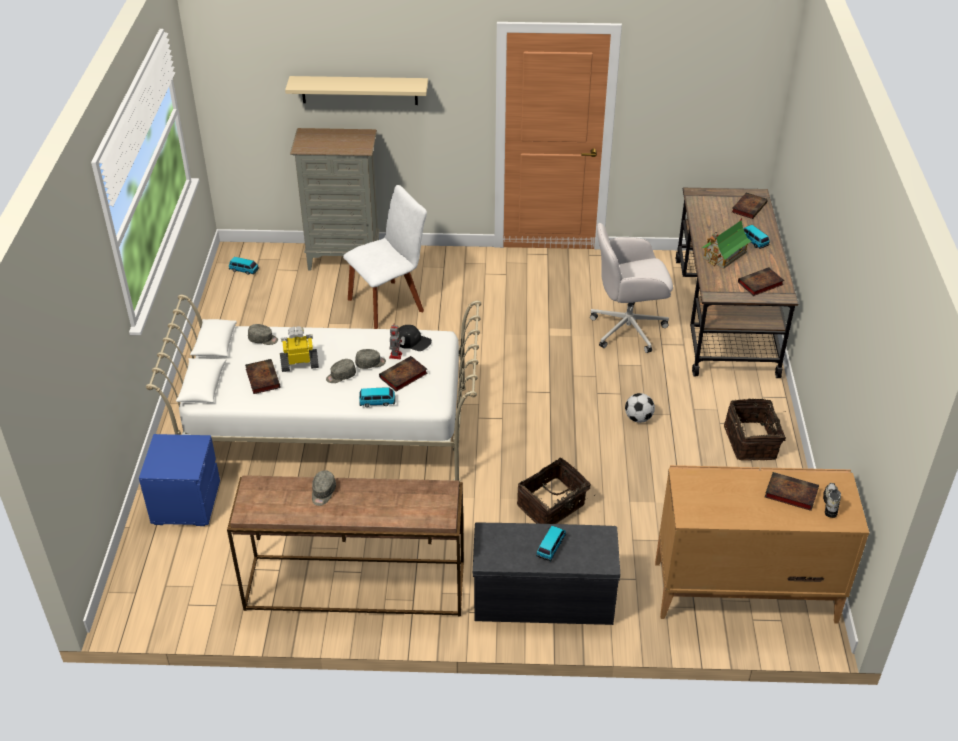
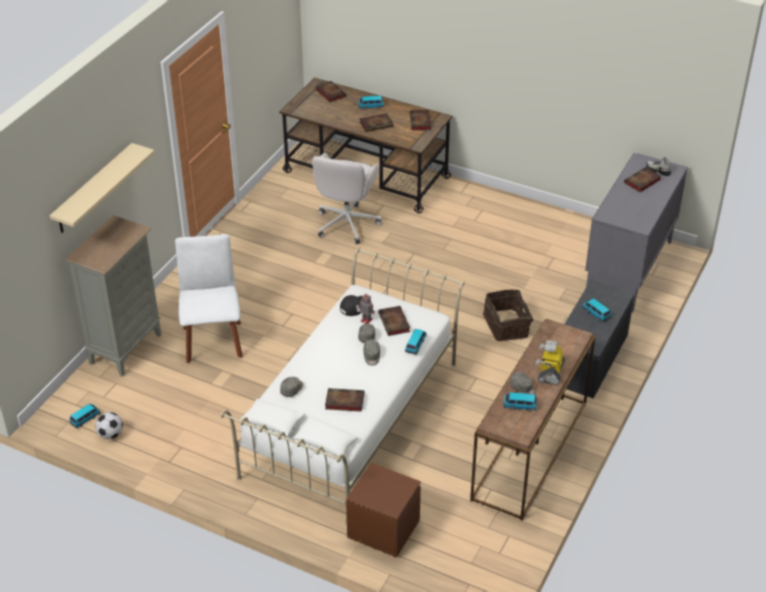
camera: 65 degrees left, 0 degrees up
blue nightstand [139,434,220,526] -> brown nightstand [346,463,421,558]
toy robot [280,326,319,372] -> toy robot moved to [535,340,565,385]
football [625,393,655,423] -> football moved to [95,412,123,439]
brown cabinet [655,465,869,624] -> grey cabinet [585,153,688,312]
toy house [701,218,751,269] -> book [359,113,393,132]
basket [724,398,786,461] -> none
none -> toy car [504,392,537,411]

